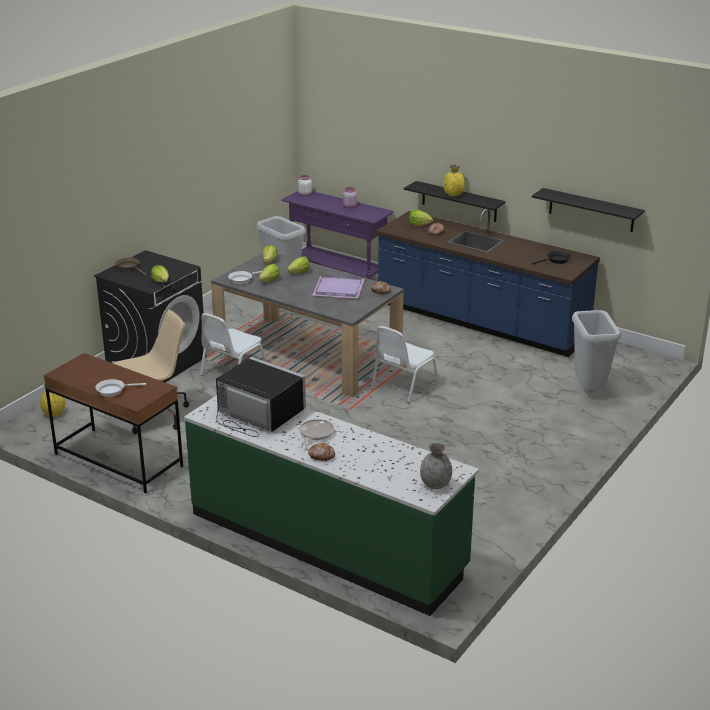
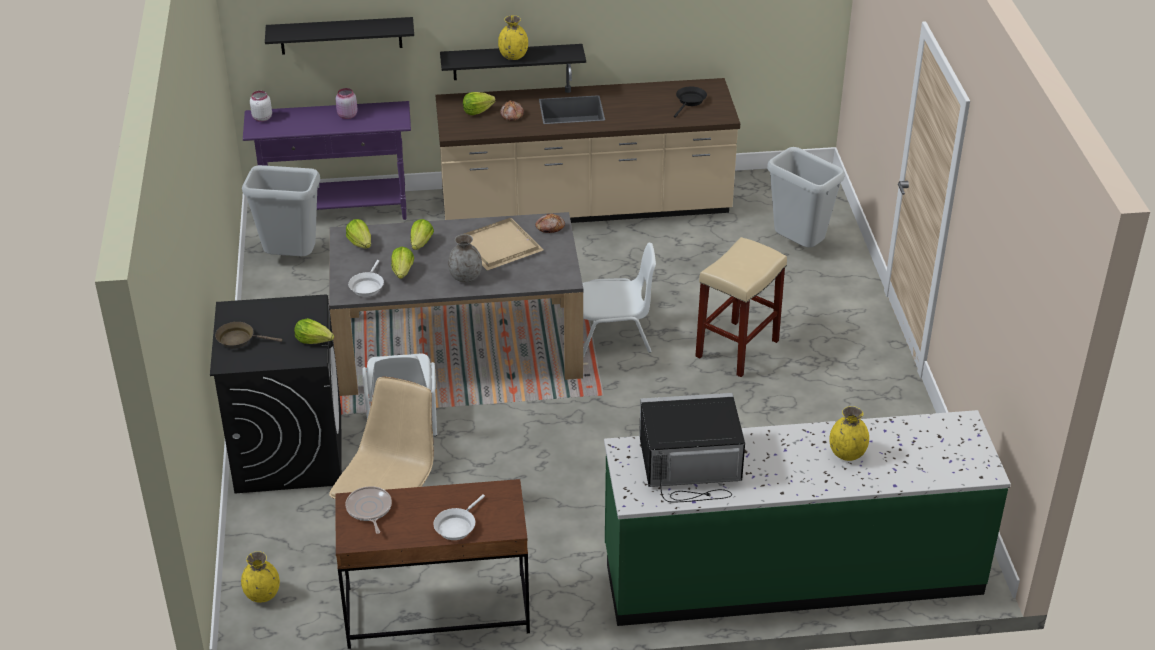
camera: 40 degrees left, 10 degrees up
frying pan [300,419,334,445] -> frying pan moved to [345,486,392,534]
bread [308,443,335,461] -> none
purple tray [312,275,365,299] -> beige tray [464,218,543,270]
white chair [371,326,439,403] -> white chair turned 90 degrees counterclockwise [582,242,656,357]
blue counter [376,209,600,357] -> beige counter [436,64,740,223]
grey vase [420,443,452,489] -> grey vase moved to [448,234,482,283]
black shelf [532,188,645,232] -> black shelf moved to [265,17,414,55]
none -> beige stool [695,237,787,377]
none -> yellow vase [829,406,869,461]

